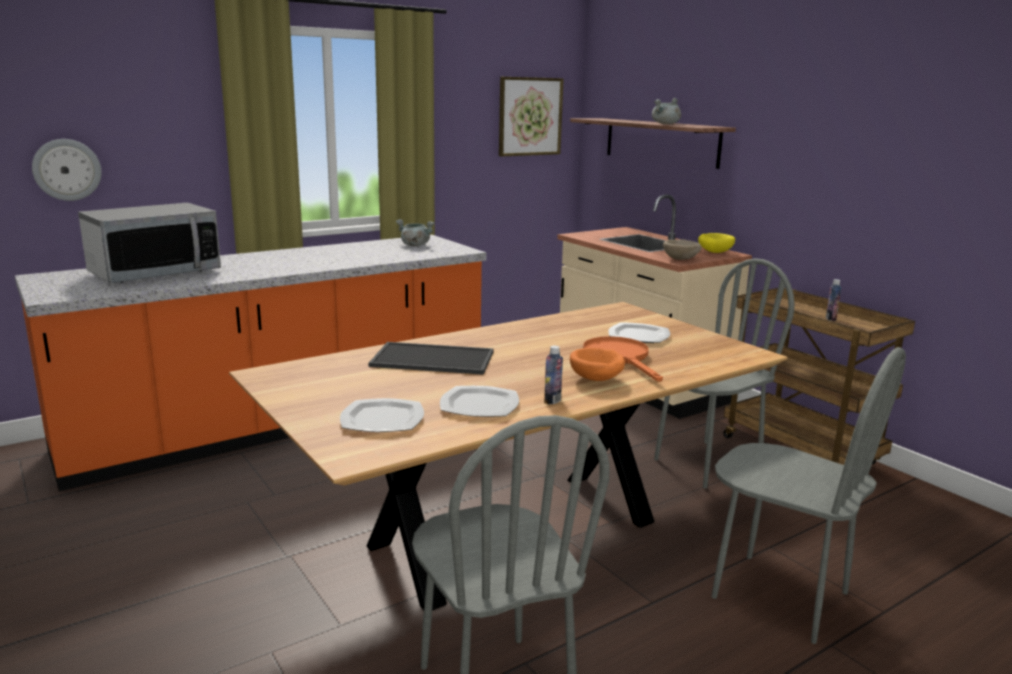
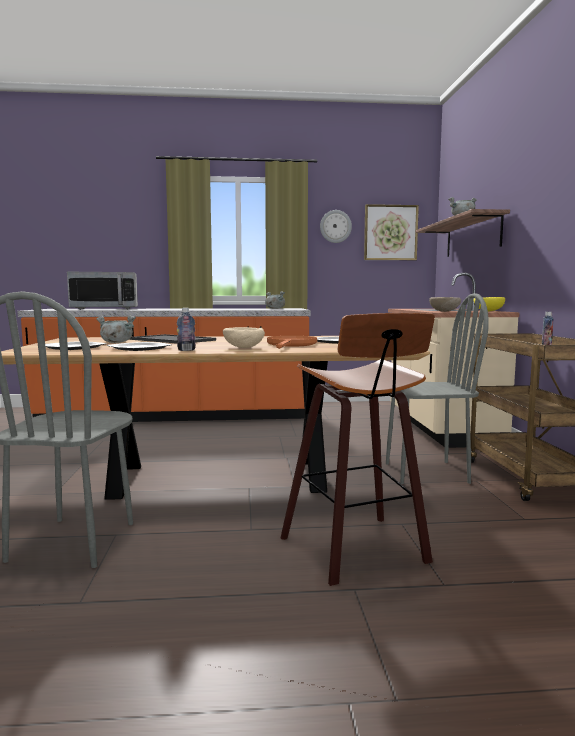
camera: 30 degrees right, 10 degrees down
wall clock [32,139,102,201] -> wall clock moved to [320,210,352,243]
orange bowl [570,348,625,381] -> beige bowl [223,327,265,348]
grey chair [711,347,906,644] -> stool [281,313,435,586]
none -> grey cooking pot [96,316,136,343]

